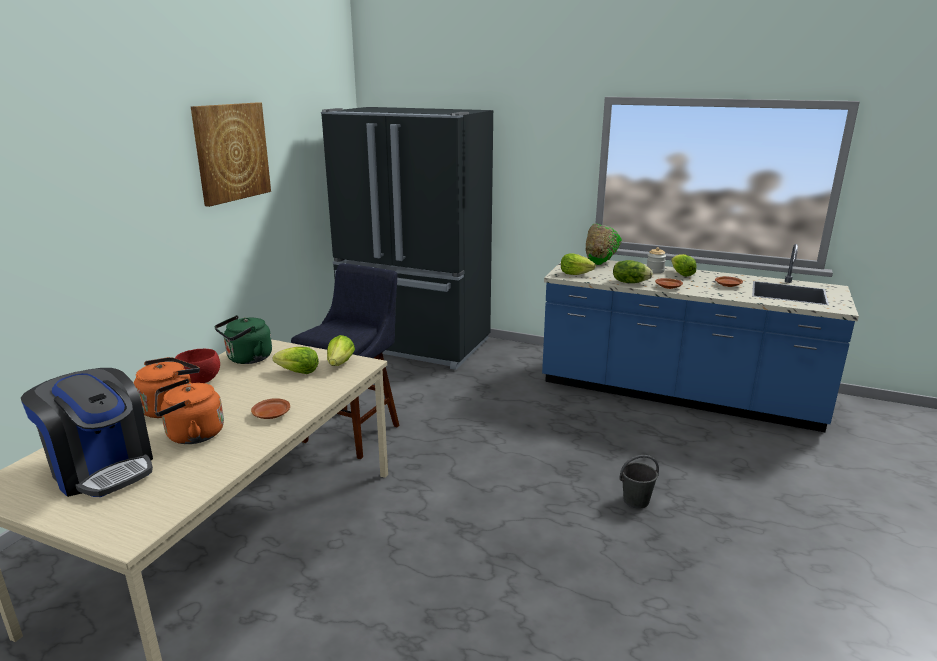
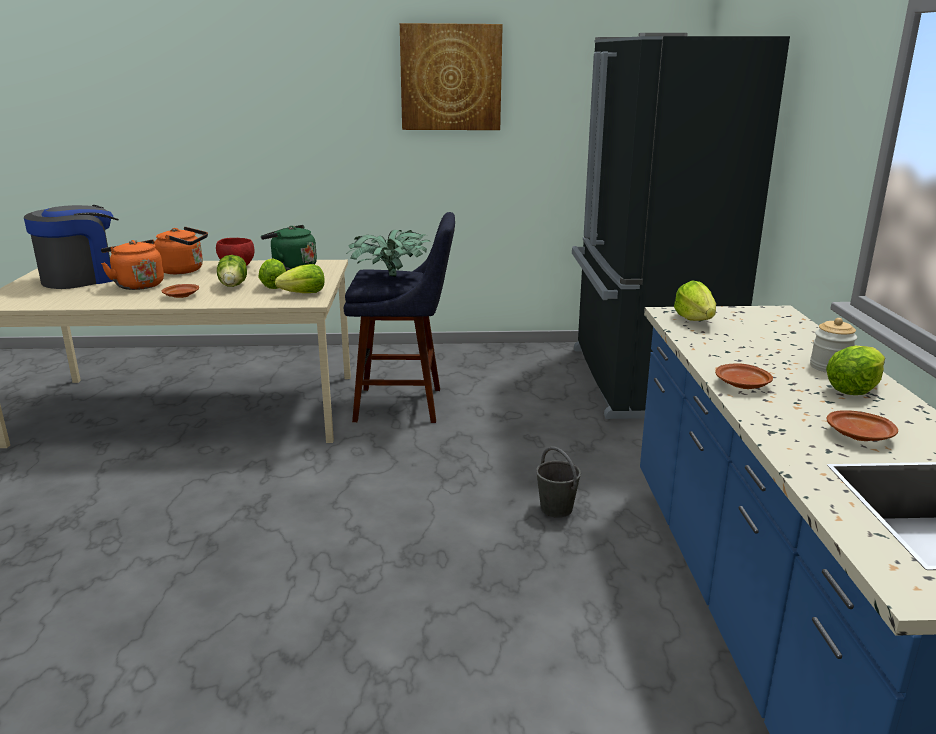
camera: 65 degrees right, 0 degrees up
coffee machine [21,368,153,497] -> coffee machine turned 150 degrees counterclockwise [24,205,119,289]
green bowl [586,224,622,265] -> none
lettuce [613,260,653,283] -> lettuce moved to [217,255,247,287]
grey bucket [620,455,659,509] -> grey bucket moved to [536,446,581,518]
none -> potted plant [349,230,431,277]

